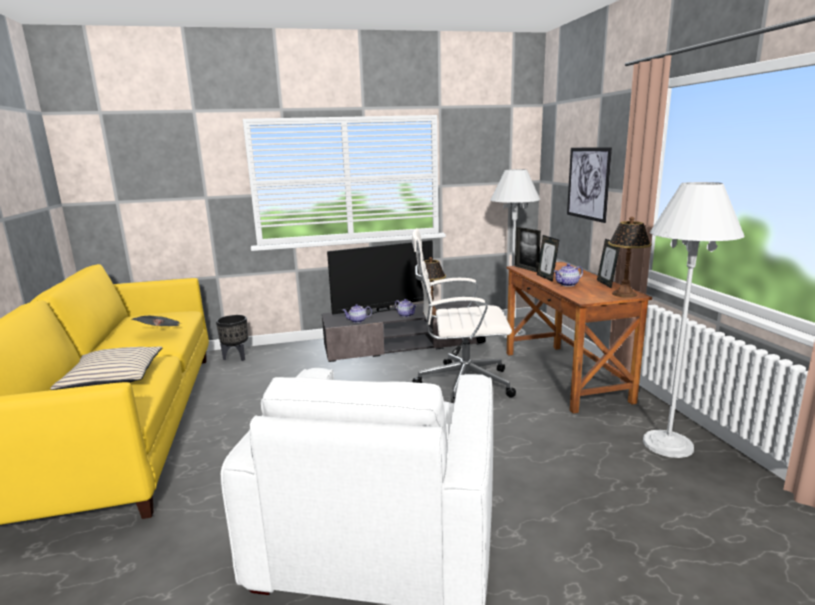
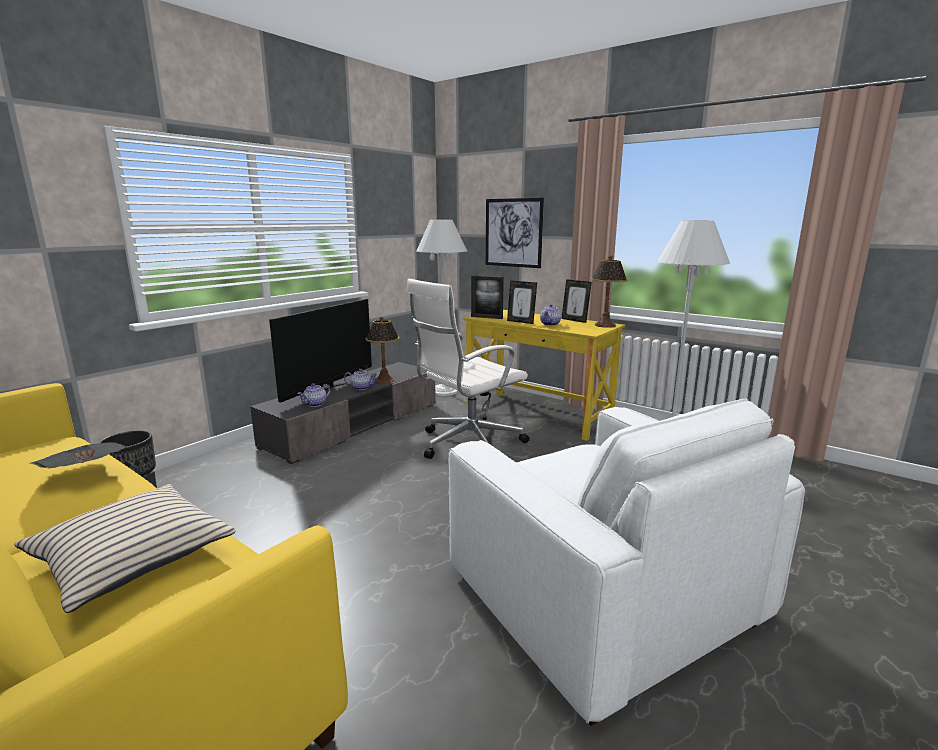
camera: 40 degrees left, 0 degrees up
brown desk [507,262,652,414] -> yellow desk [463,310,625,441]

